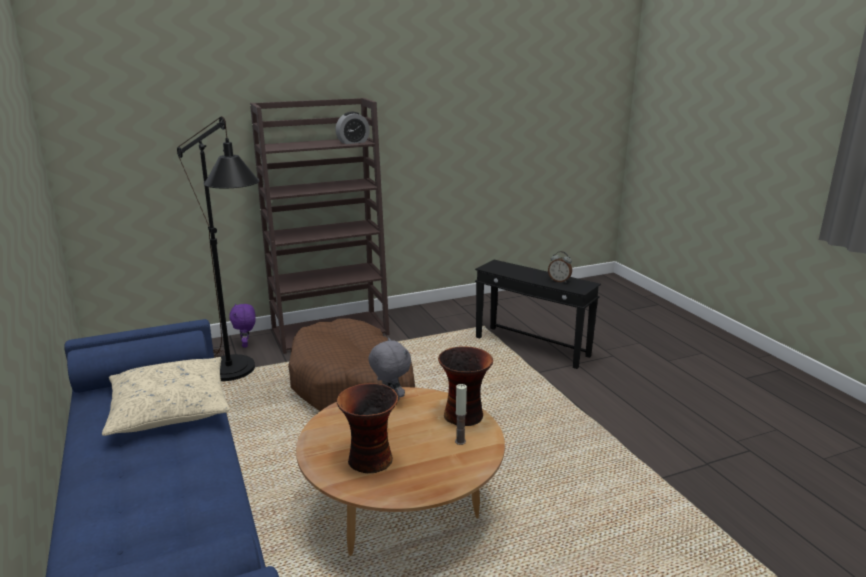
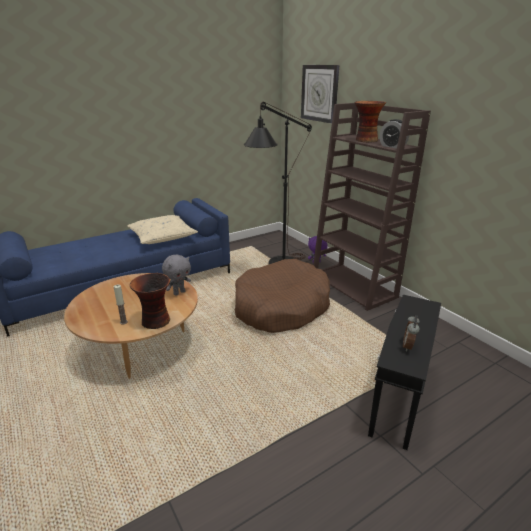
camera: 80 degrees right, 5 degrees up
vase [337,383,398,473] -> vase moved to [355,101,386,142]
none -> wall clock [301,65,339,124]

